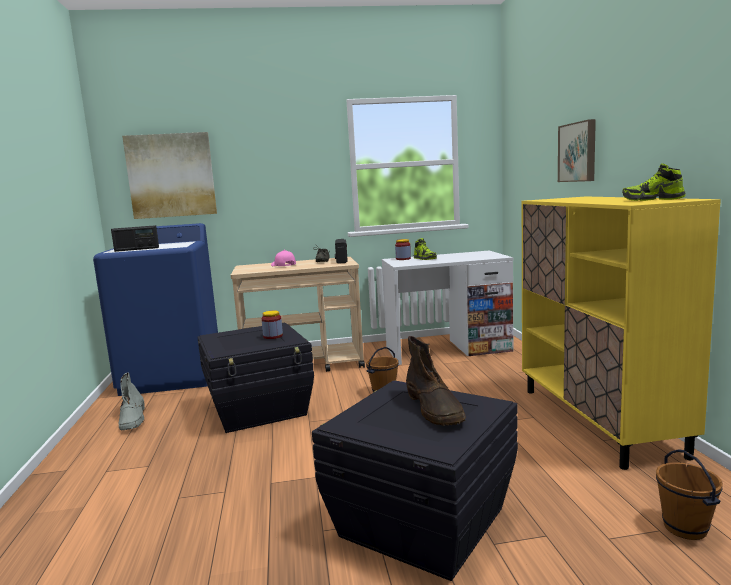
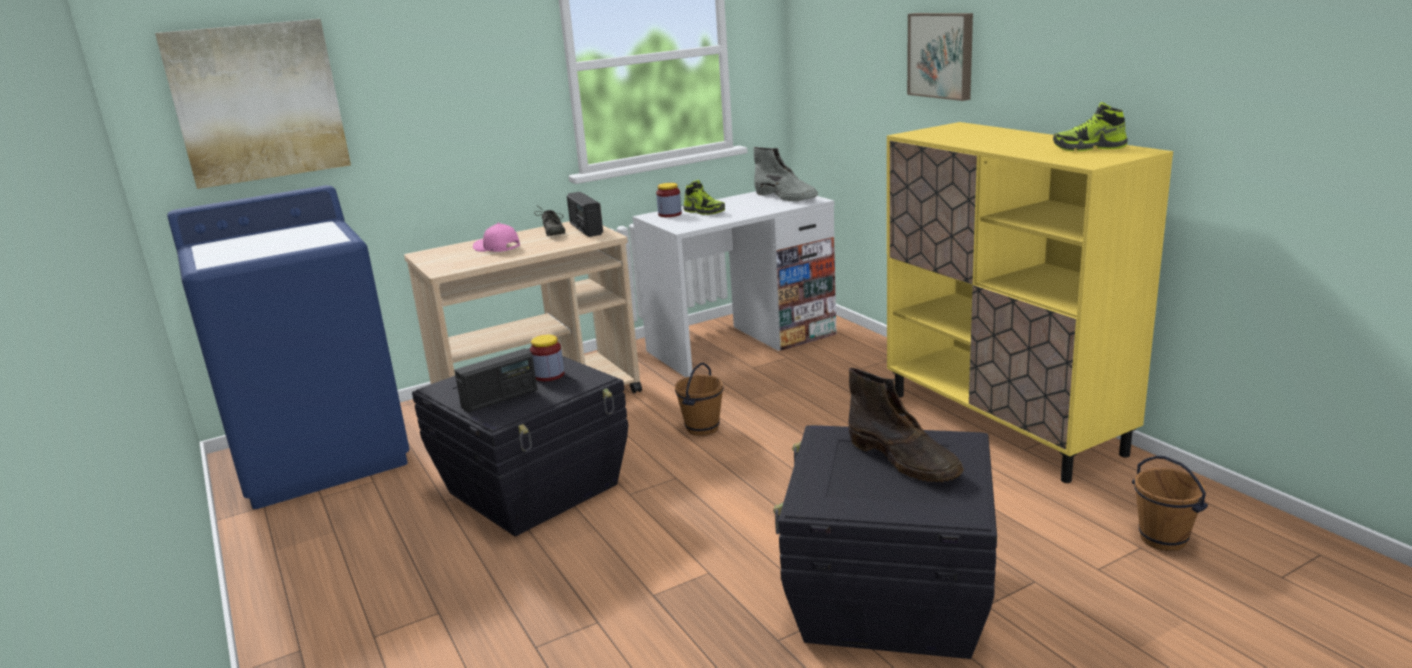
camera: 20 degrees left, 10 degrees up
radio [111,225,159,252] -> radio moved to [454,349,537,413]
grey boot [119,372,145,430] -> grey boot moved to [754,147,818,201]

